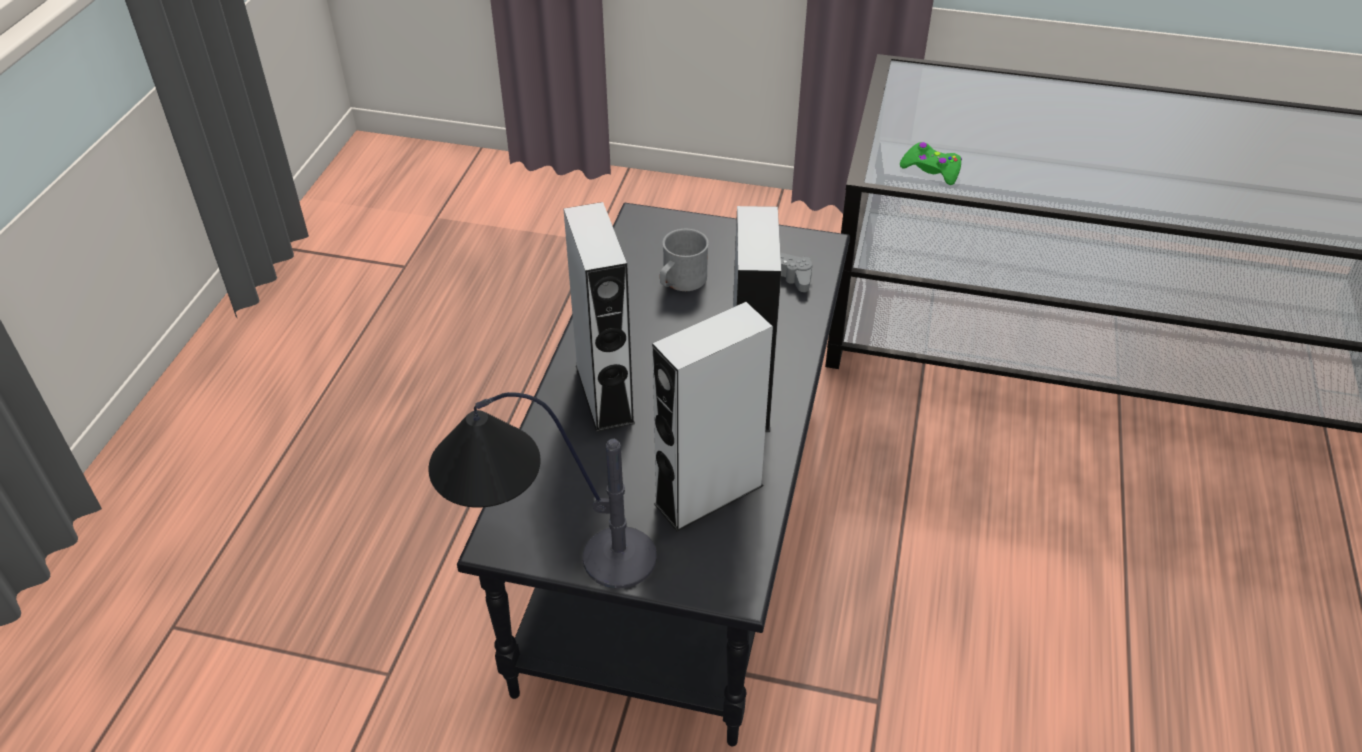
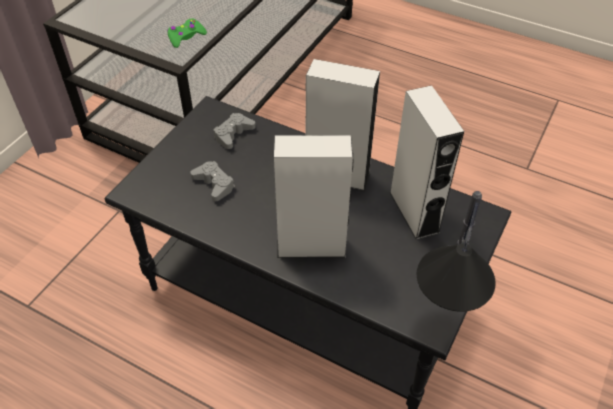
camera: 75 degrees left, 5 degrees up
grey mug [660,229,709,291] -> grey game controller [190,161,235,201]

